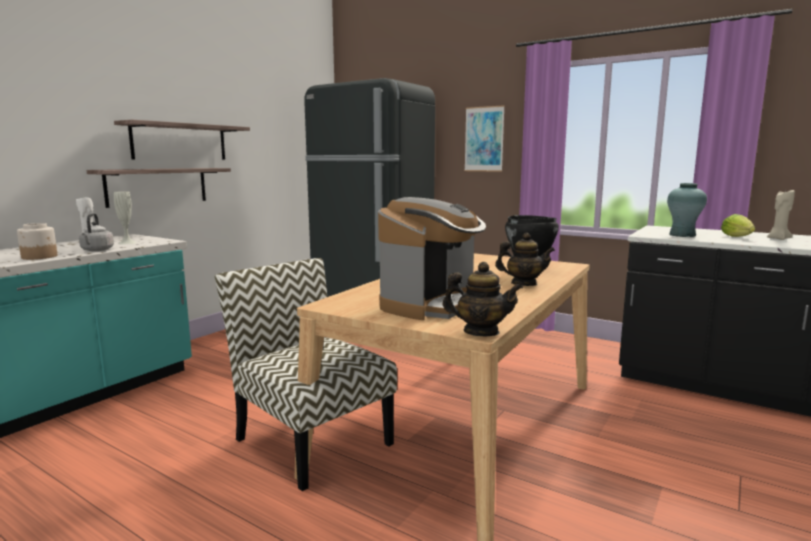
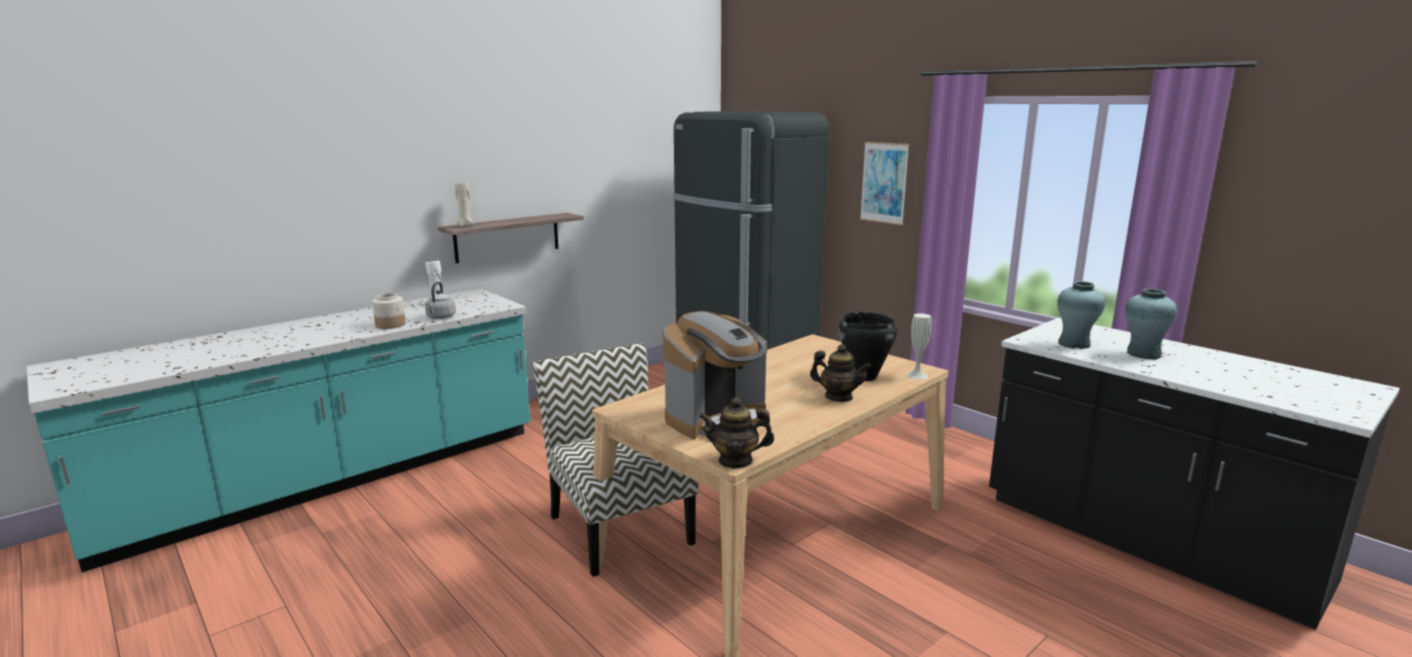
camera: 15 degrees right, 5 degrees up
shelf [114,120,250,159] -> none
white vase [114,191,137,244] -> white vase moved to [906,313,932,380]
teapot [442,262,523,336] -> teapot turned 150 degrees clockwise [699,397,774,469]
lettuce [721,214,756,237] -> turquoise vase [1125,289,1177,359]
beige candle [767,190,795,240] -> beige candle moved to [455,181,474,227]

